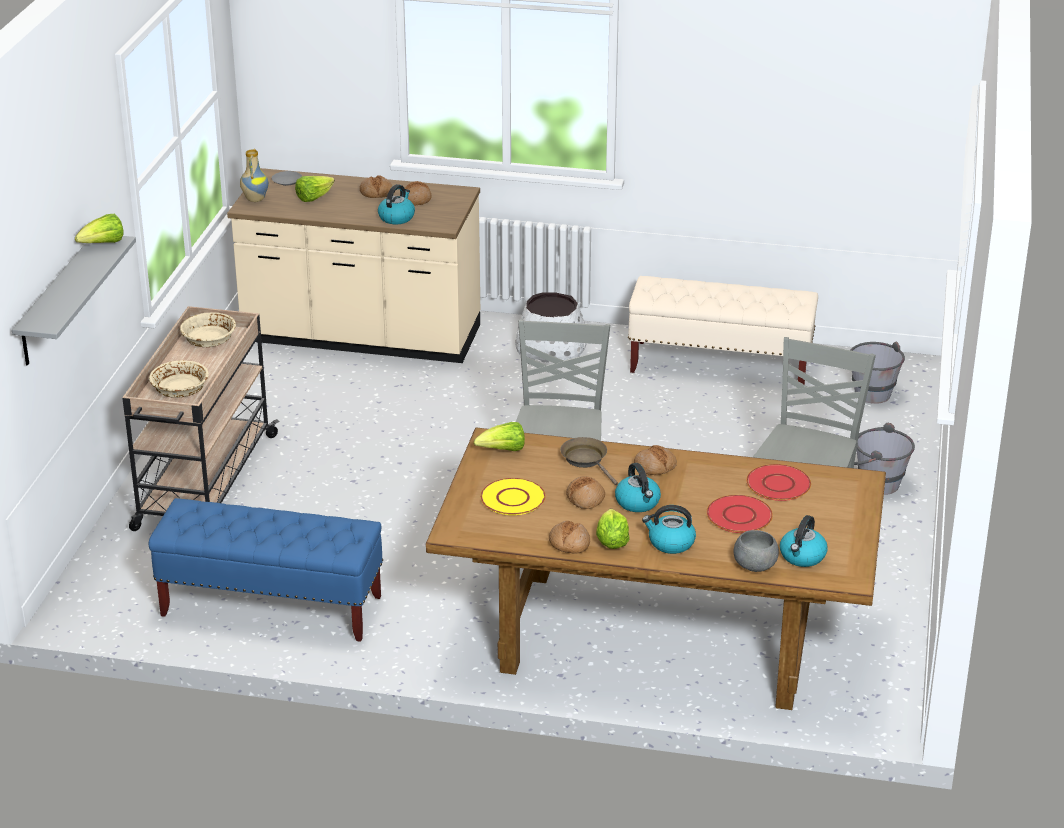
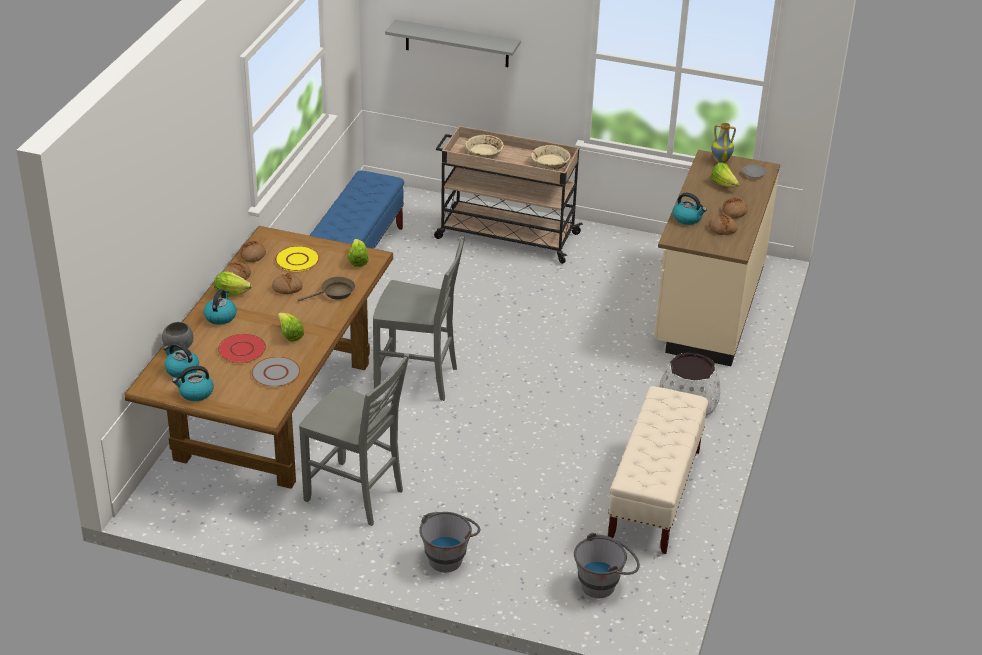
camera: 95 degrees right, 5 degrees up
lettuce [75,214,124,243] -> lettuce moved to [278,313,304,342]
kettle [615,463,661,512] -> kettle moved to [172,366,214,401]
bread [634,445,677,475] -> bread moved to [240,240,266,262]
red plate [746,464,811,501] -> grey plate [251,357,300,387]

